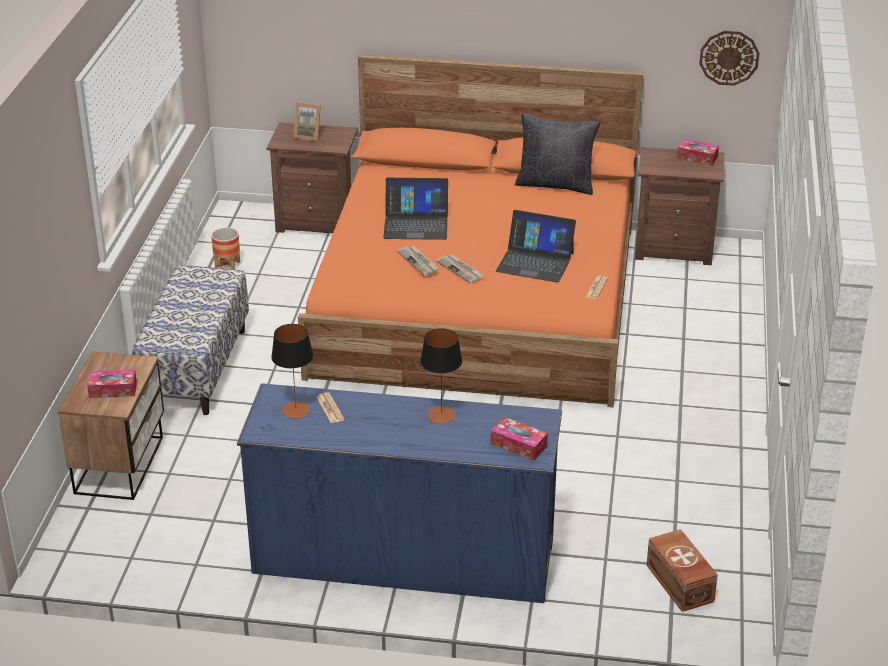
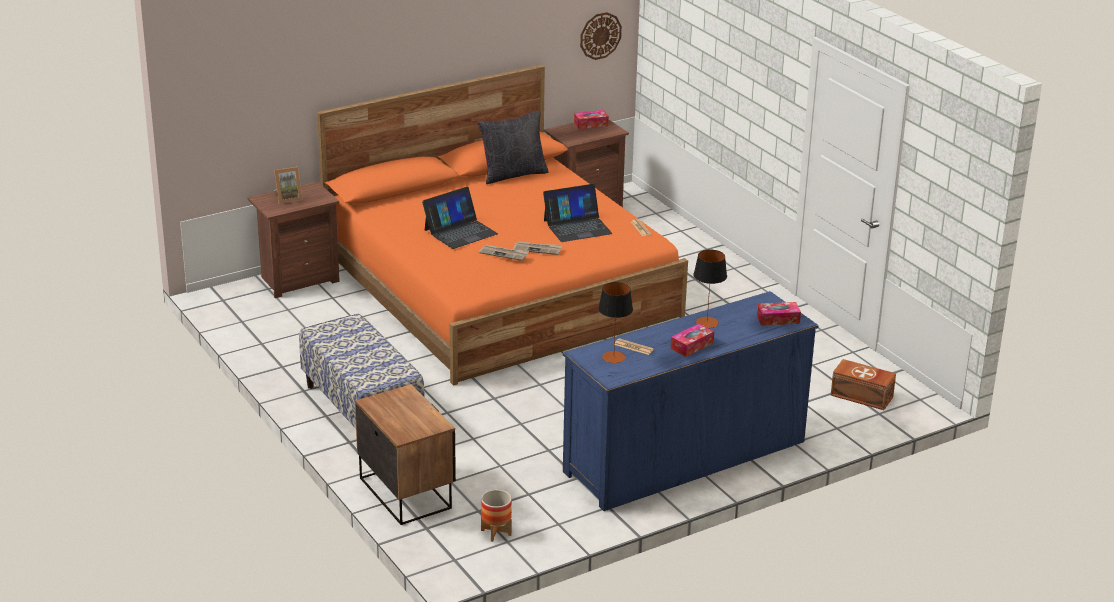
camera: 40 degrees left, 5 degrees down
tissue box [87,370,137,398] -> tissue box moved to [671,324,714,357]
planter [211,227,240,270] -> planter moved to [481,490,512,542]

